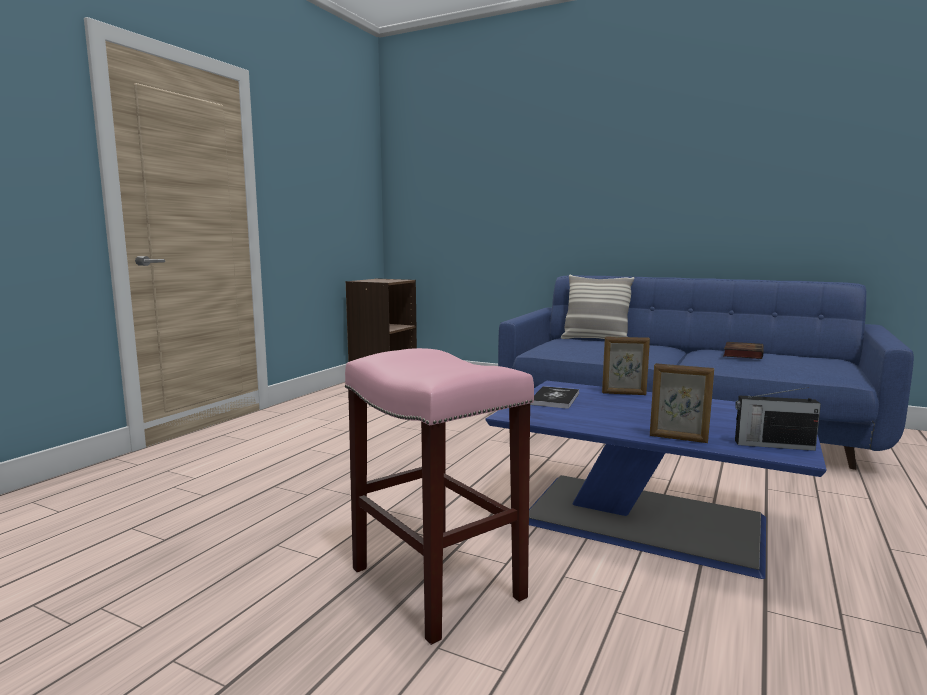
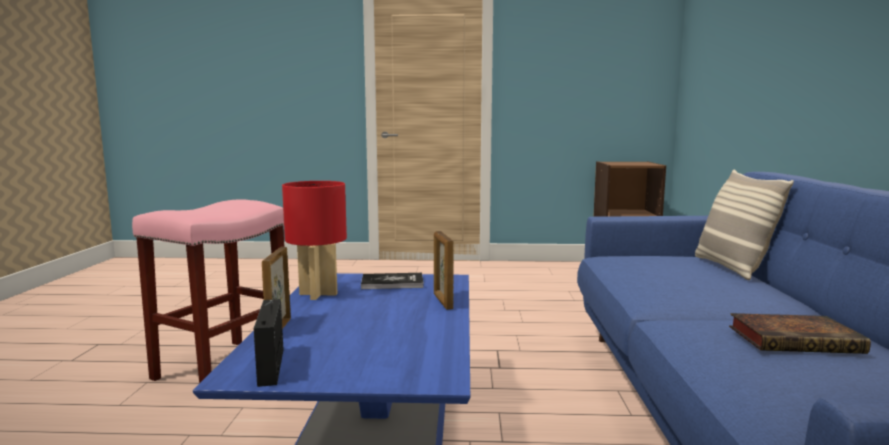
camera: 65 degrees right, 0 degrees up
none -> red table lamp [282,181,347,300]

